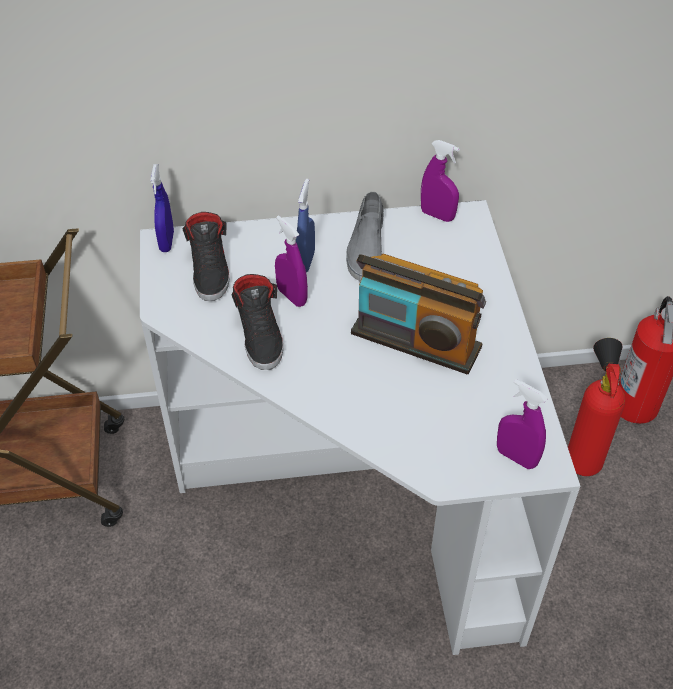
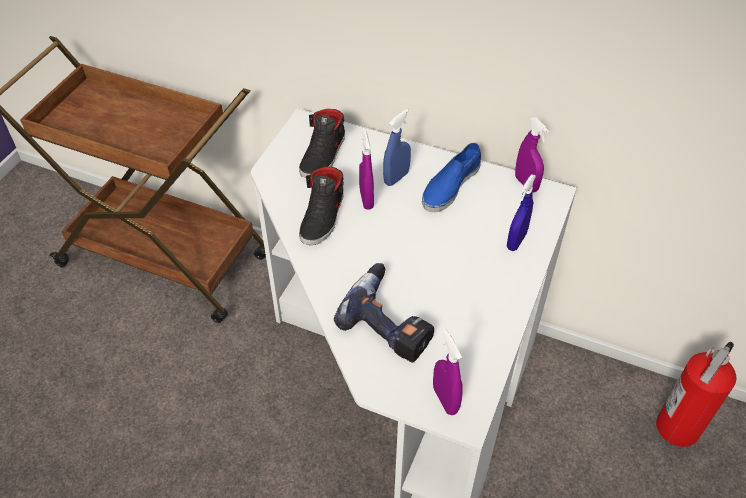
camera: 30 degrees right, 0 degrees up
blue spray bottle [150,164,174,252] -> blue spray bottle moved to [507,174,536,251]
grey shoe [346,192,384,281] -> blue shoe [422,143,481,212]
radio [351,254,486,374] -> none
fire extinguisher [568,338,625,476] -> none
none -> power drill [334,263,434,362]

